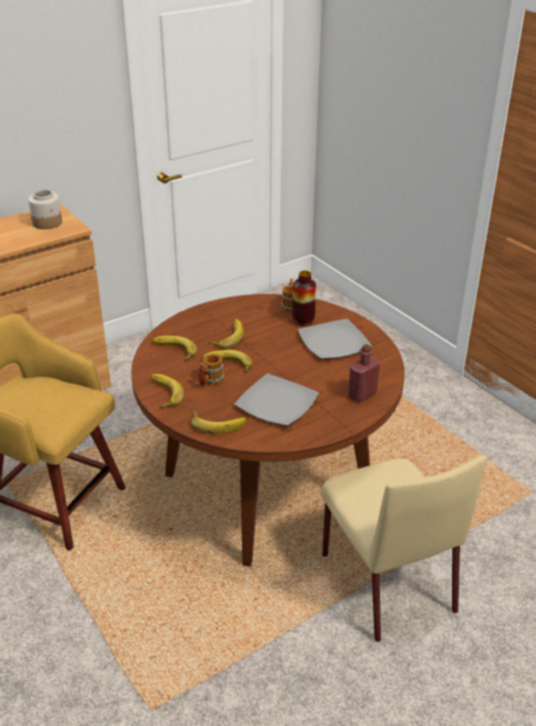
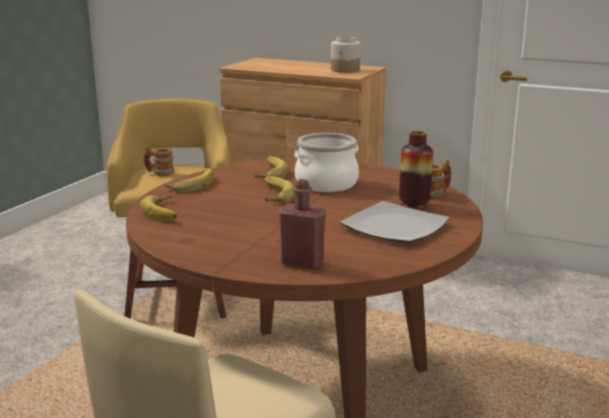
camera: 60 degrees right, 15 degrees down
mug [199,354,225,386] -> mug moved to [144,146,175,176]
banana [209,319,244,349] -> cooking pot [295,133,359,192]
plate [234,374,319,426] -> none

